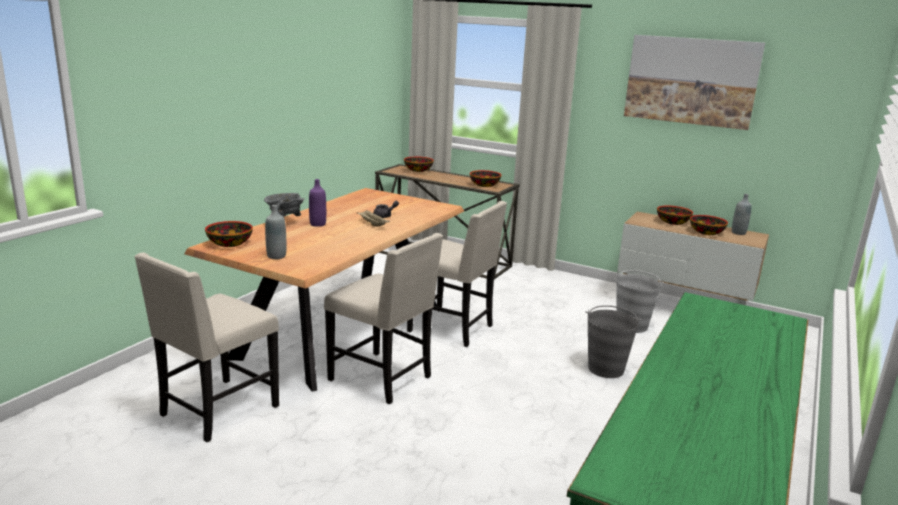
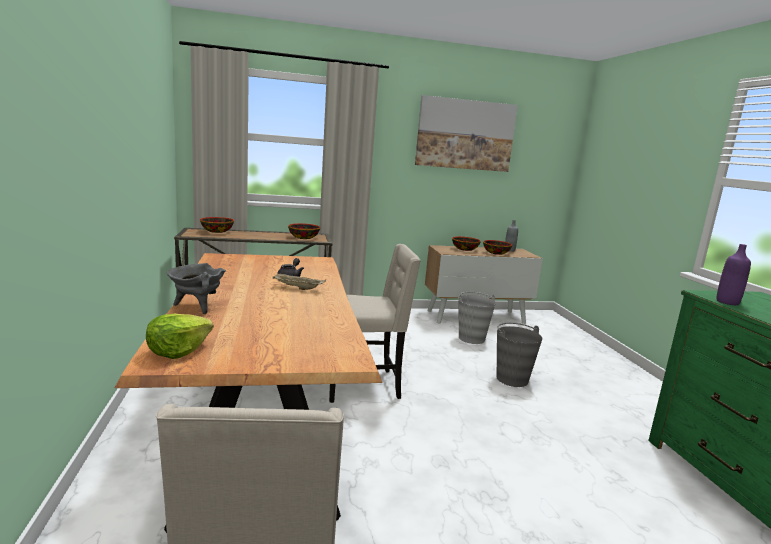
camera: 40 degrees left, 5 degrees down
bowl [205,221,253,247] -> lettuce [146,314,213,359]
grey bottle [265,205,286,259] -> none
purple bottle [309,179,326,227] -> purple bottle moved to [716,244,751,305]
beige chair [324,233,443,404] -> none

